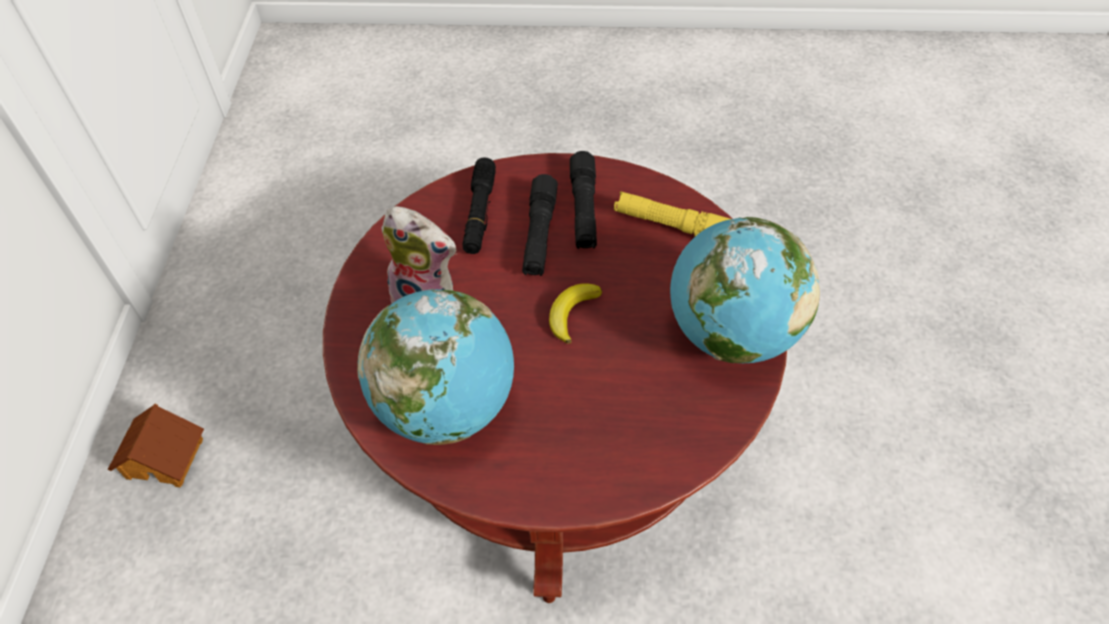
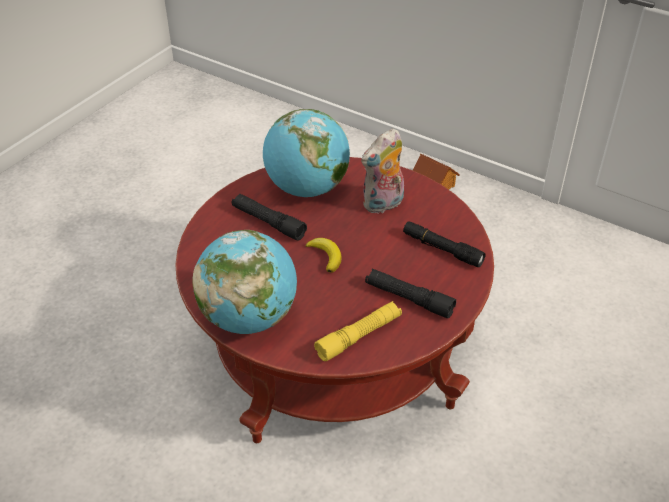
camera: 120 degrees right, 10 degrees down
black flashlight [522,174,558,276] -> black flashlight moved to [232,193,307,241]

